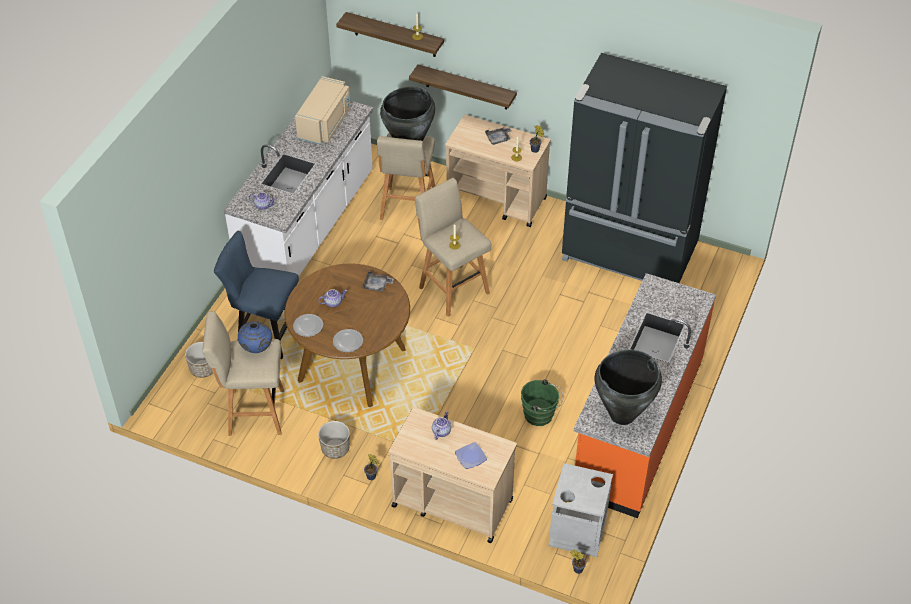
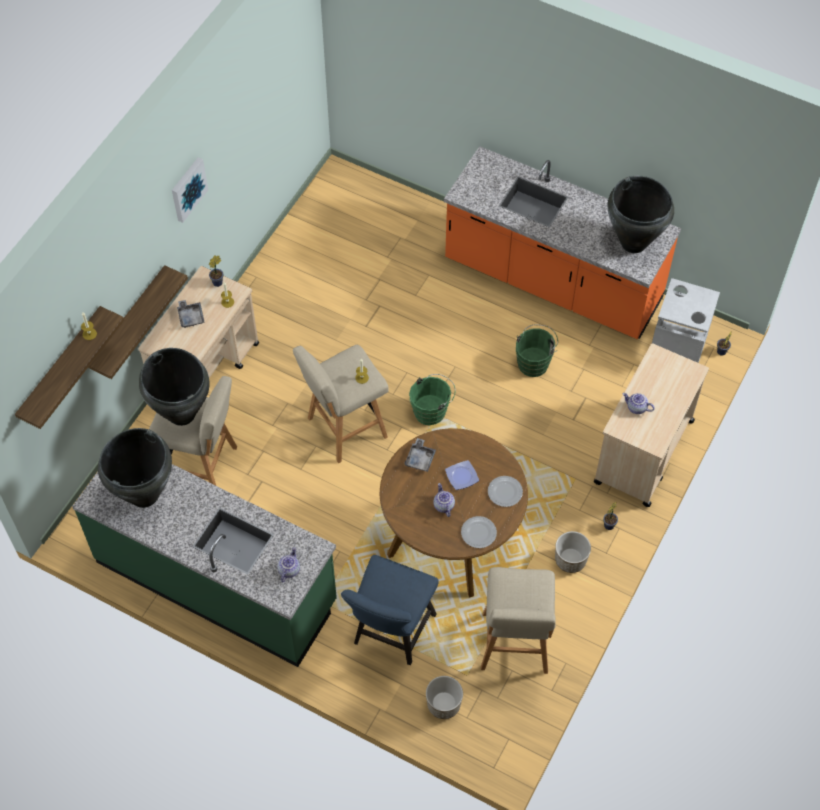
camera: 85 degrees left, 10 degrees up
white counter [224,101,373,276] -> green counter [72,464,337,667]
blue vase [238,321,272,353] -> none
beige microwave [295,76,351,145] -> black vase [98,428,172,508]
plate [455,442,487,469] -> plate moved to [445,460,479,490]
black fridge [562,53,727,283] -> none
none -> picture [172,157,208,223]
none -> green bucket [409,374,455,426]

